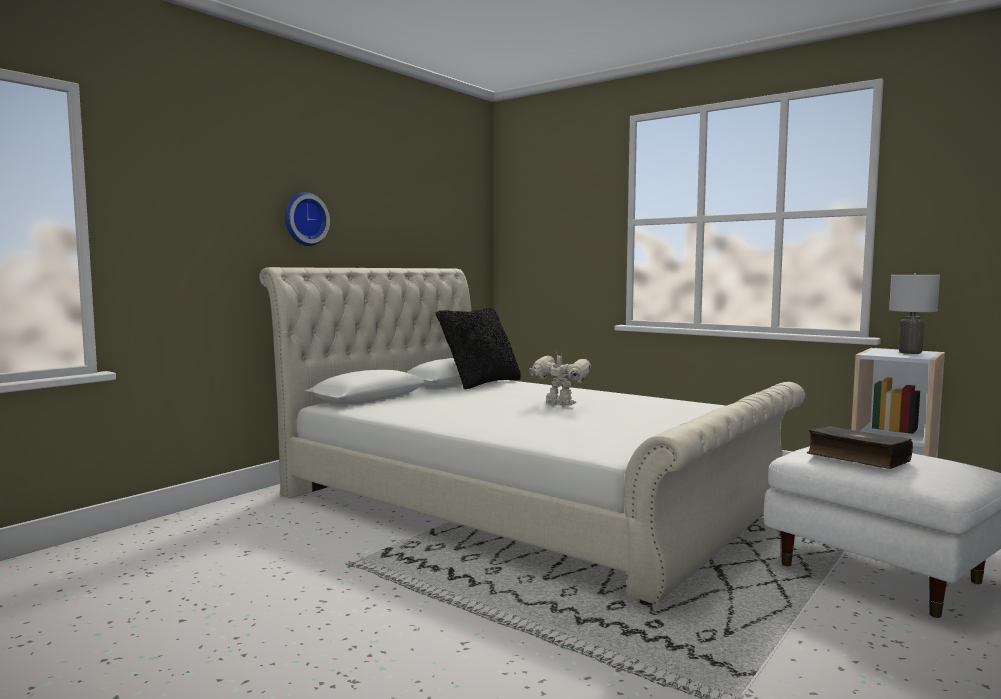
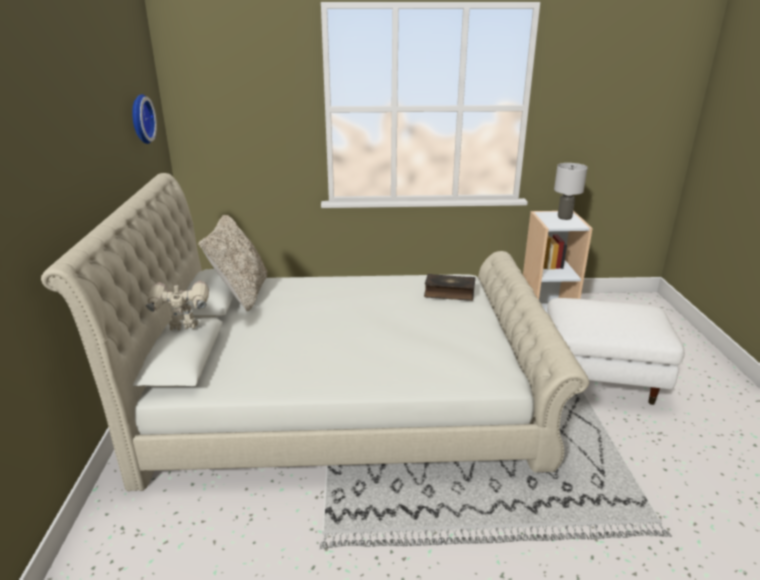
camera: 40 degrees left, 20 degrees up
wall clock [285,192,330,246] -> wall clock moved to [132,94,157,144]
black pillow [435,308,521,389] -> beige pillow [199,215,268,311]
toy robot [529,351,591,405] -> toy robot moved to [146,281,209,330]
book [807,426,913,469] -> book moved to [424,274,475,301]

